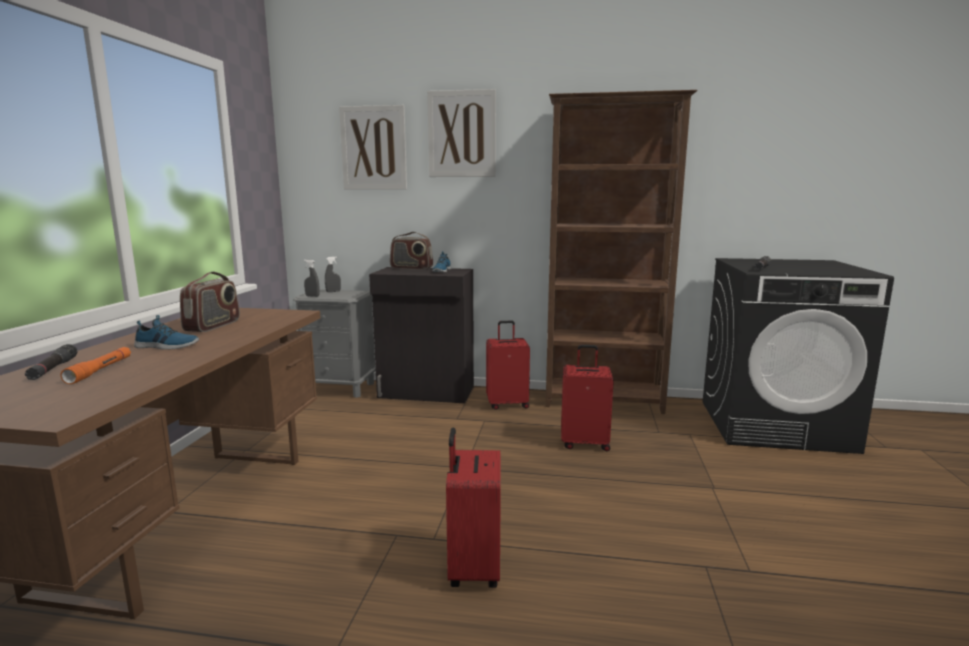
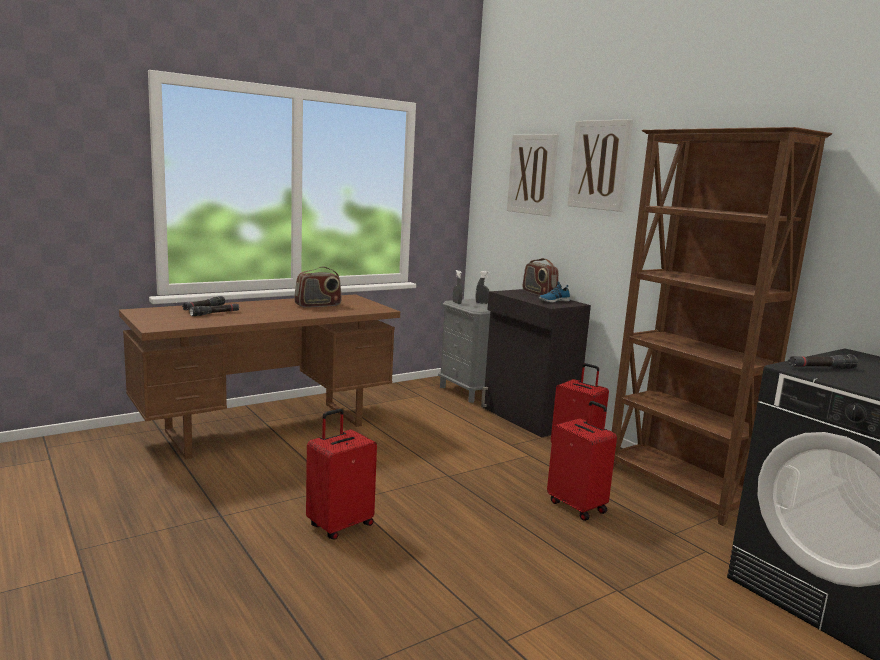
camera: 45 degrees right, 0 degrees up
orange flashlight [61,347,131,384] -> black flashlight [189,304,239,316]
shoe [134,315,199,350] -> none

